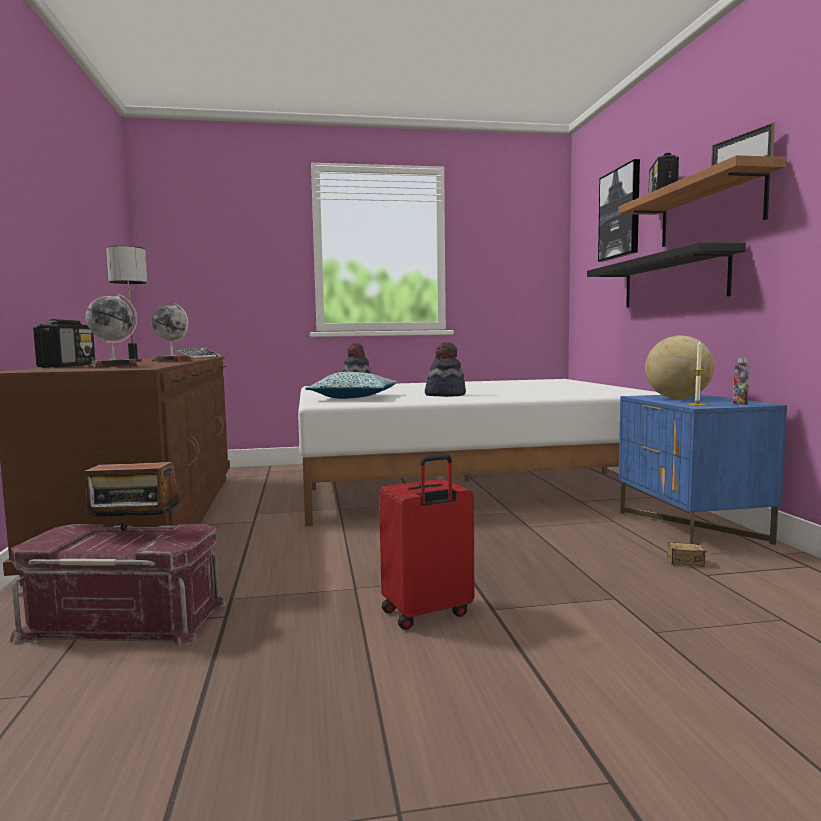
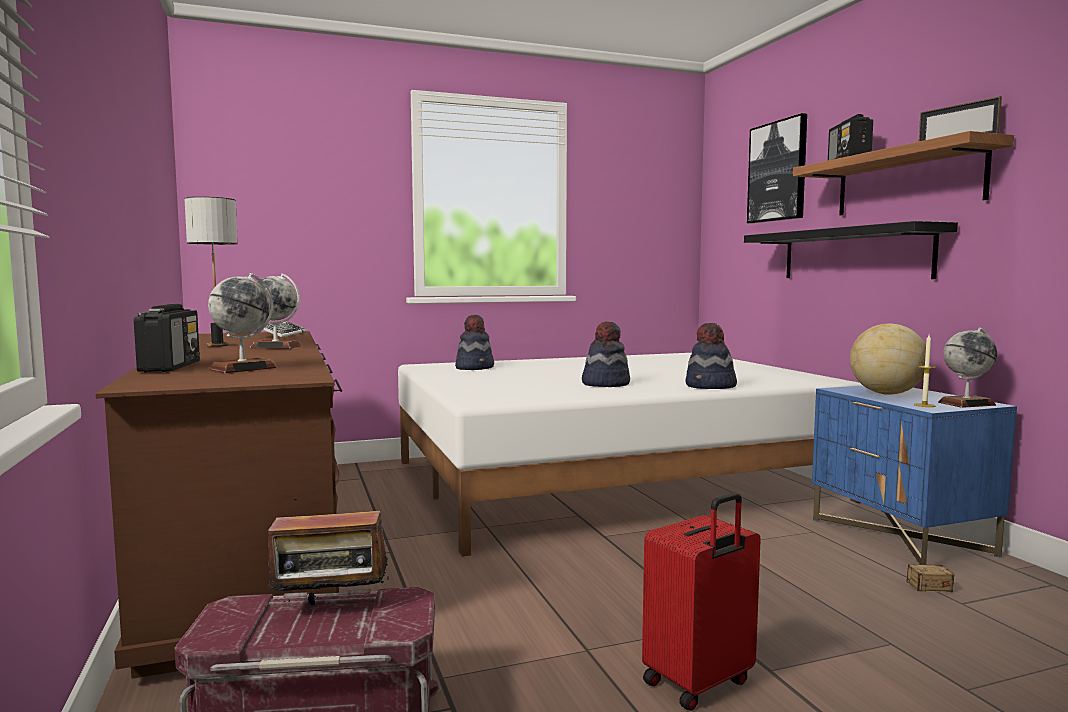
camera: 10 degrees left, 0 degrees up
pillow [305,372,397,399] -> none
bottle [733,358,749,405] -> globe [938,328,997,408]
none -> hat [685,323,737,389]

